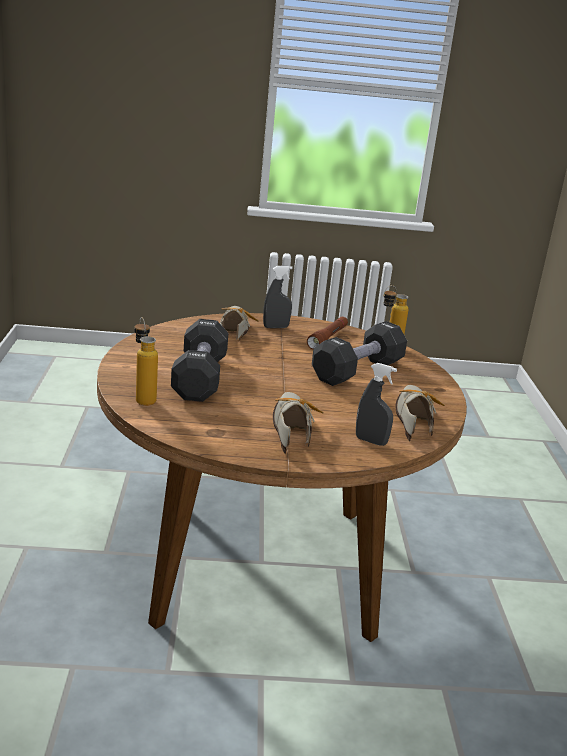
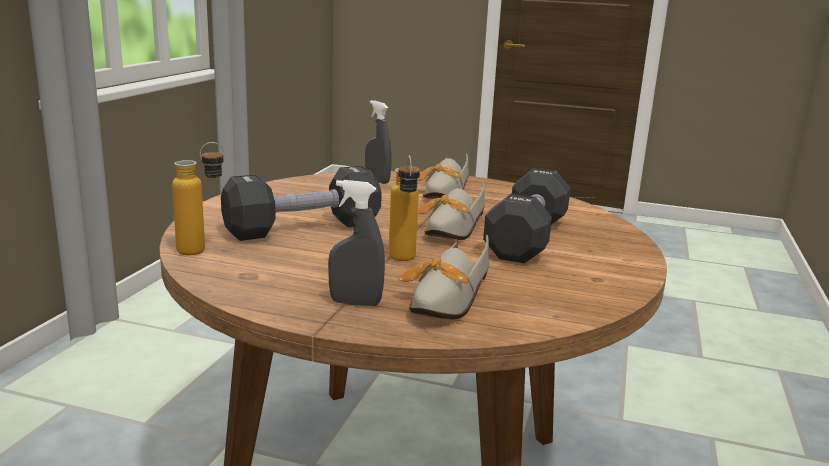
camera: 160 degrees left, 5 degrees down
bottle [134,317,158,406] -> bottle moved to [389,155,420,261]
brown flashlight [307,317,348,349] -> none
shoe [396,385,445,441] -> shoe moved to [418,181,485,240]

